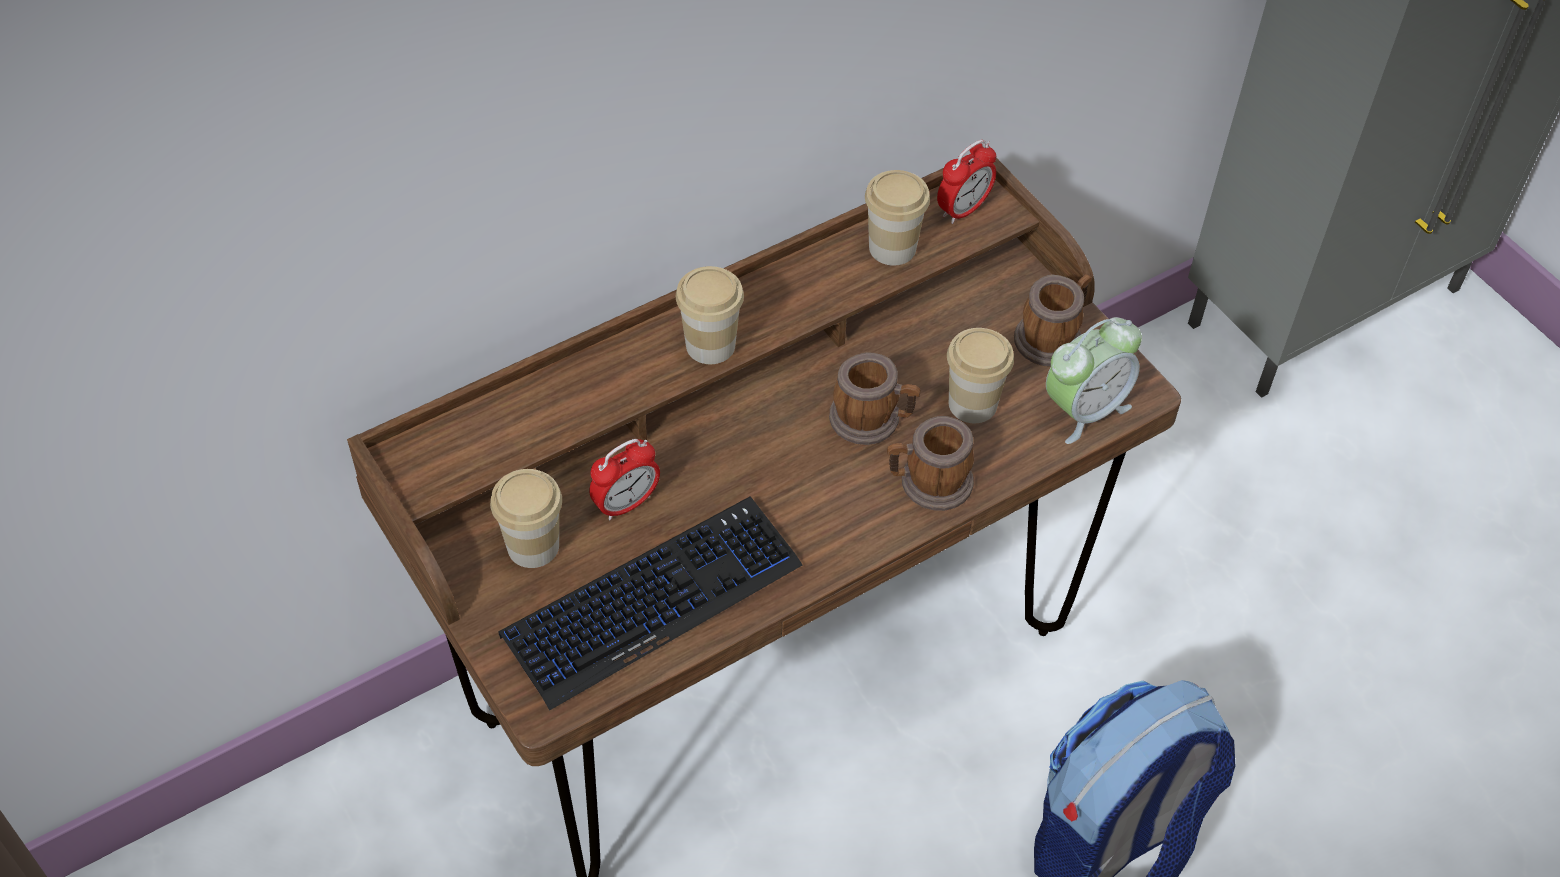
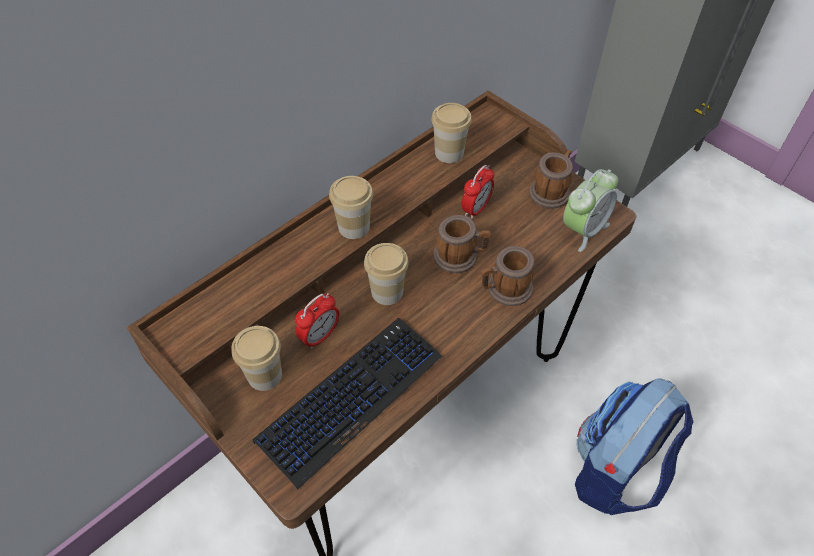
camera: 10 degrees left, 0 degrees up
alarm clock [937,140,996,224] -> alarm clock moved to [462,165,495,219]
cup [947,328,1014,423] -> cup moved to [364,243,409,305]

